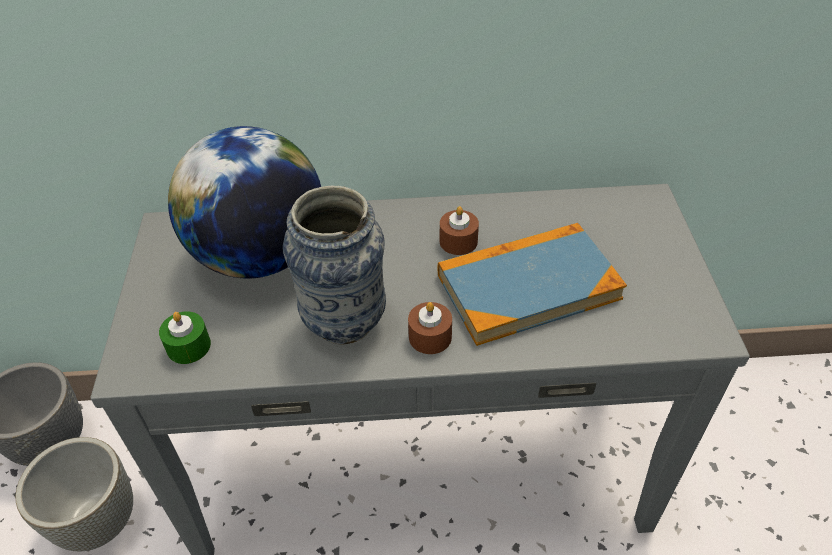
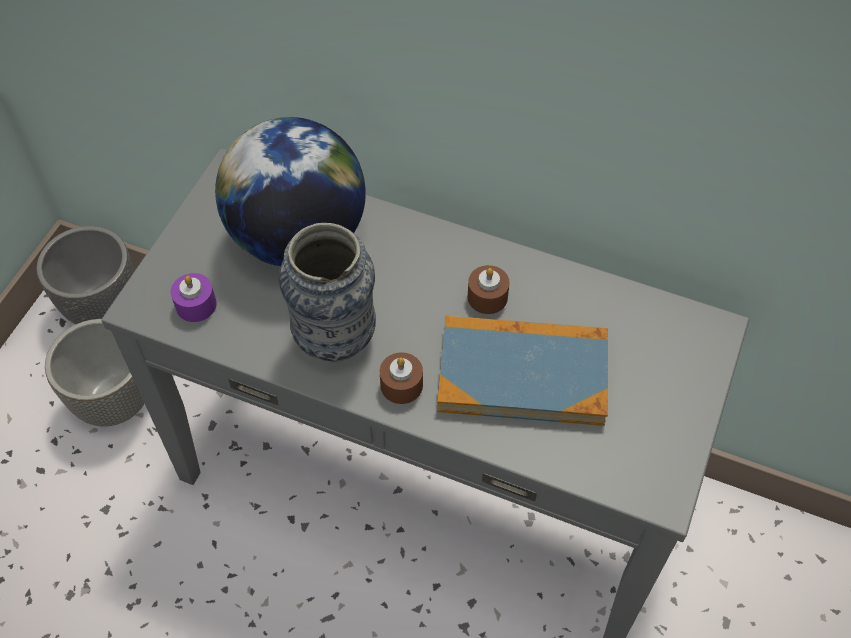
camera: 25 degrees right, 10 degrees up
green candle [159,312,211,364] -> purple candle [171,273,217,322]

